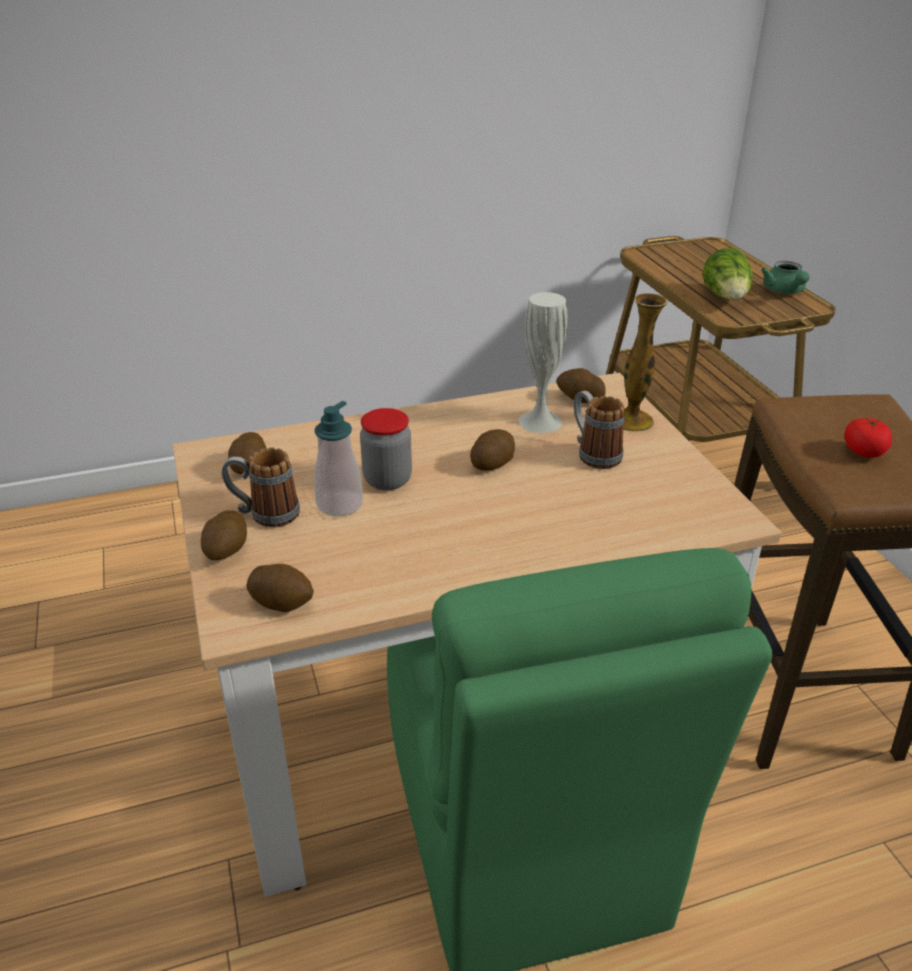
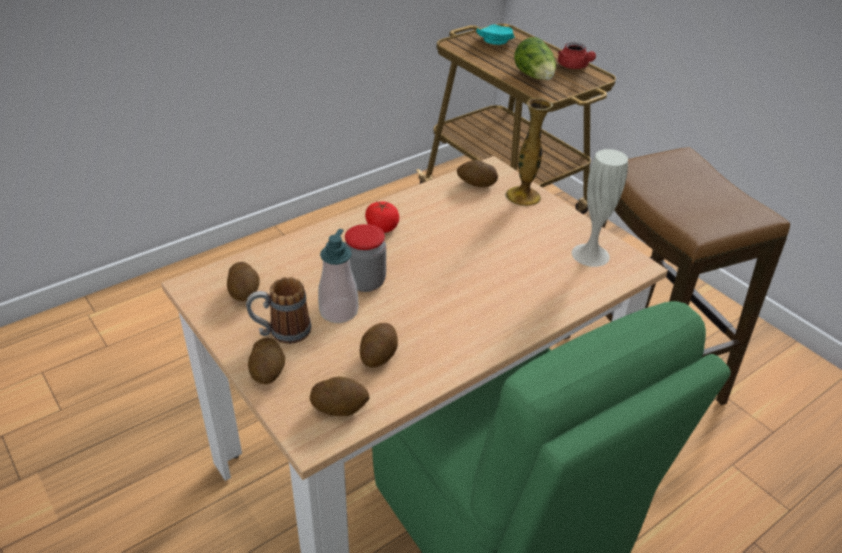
camera: 20 degrees left, 5 degrees up
potato [470,429,515,471] -> potato moved to [360,323,398,367]
white vase [518,292,567,433] -> white vase moved to [572,149,628,267]
mug [574,391,625,469] -> none
green teapot [761,261,809,294] -> red teapot [558,42,596,69]
tomato [845,417,892,458] -> tomato moved to [365,201,399,233]
none -> turquoise plate [476,24,515,45]

